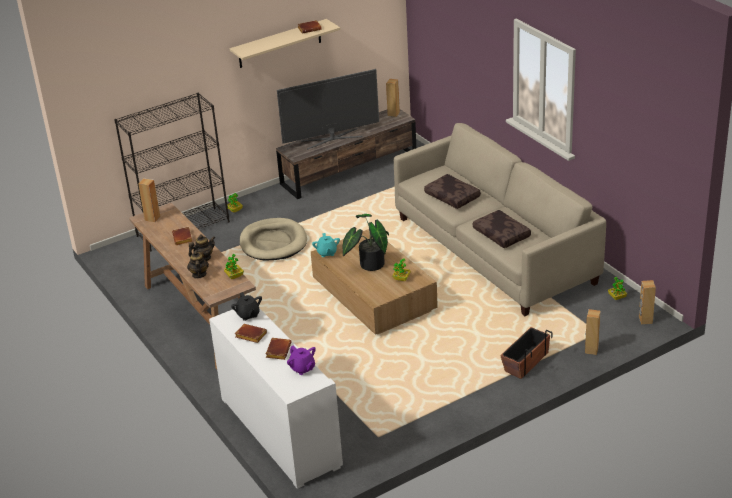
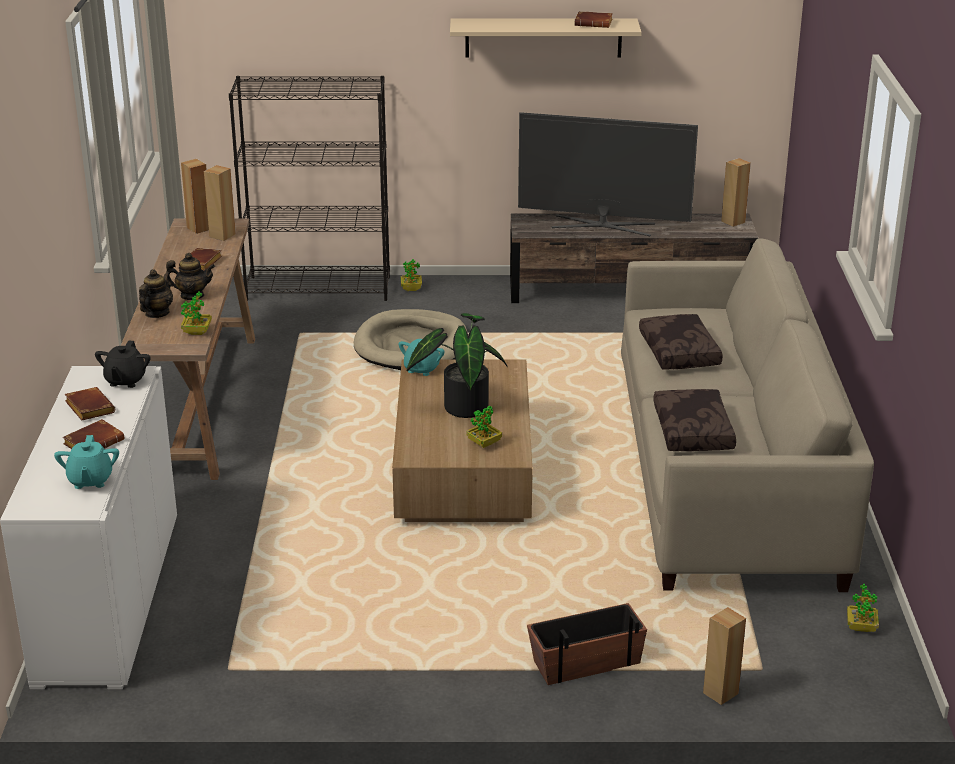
camera: 30 degrees right, 5 degrees down
purple teapot [287,345,316,375] -> turquoise teapot [54,435,119,489]
brown speaker [639,280,656,325] -> brown speaker moved to [204,165,236,241]

